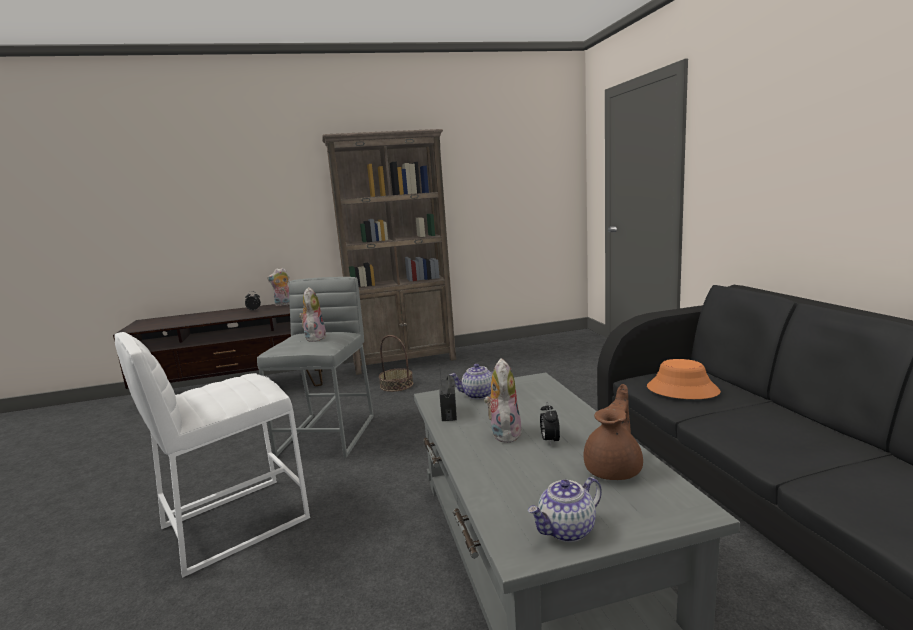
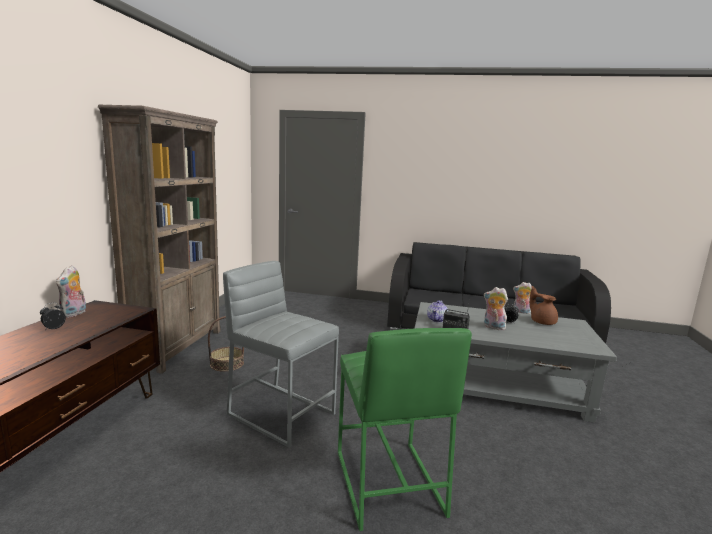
camera: 65 degrees left, 0 degrees up
white stool [115,332,310,578] -> green stool [338,328,472,531]
plush toy [299,287,326,342] -> plush toy moved to [513,282,532,314]
teapot [528,477,602,542] -> none
orange hat [647,359,721,399] -> none

